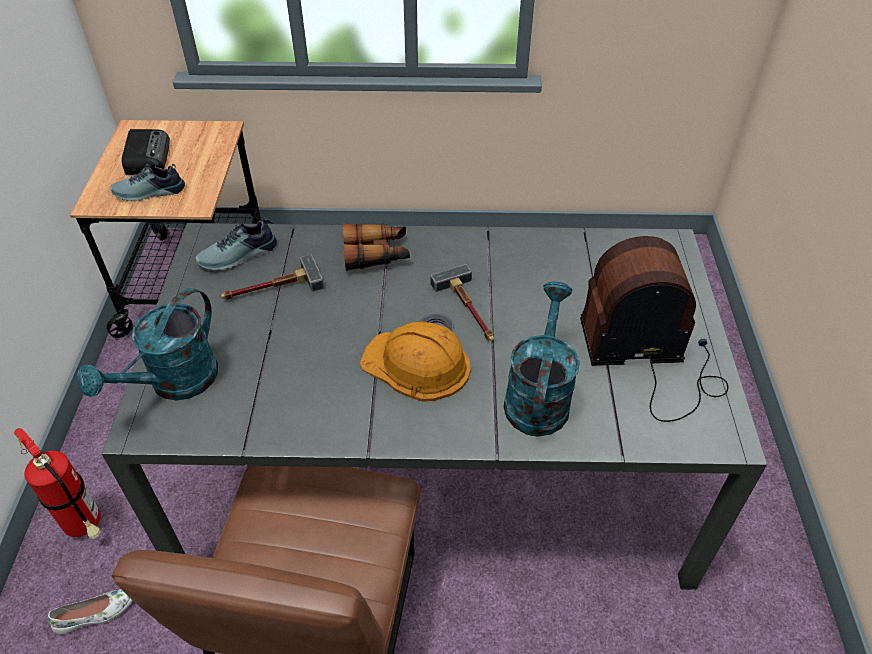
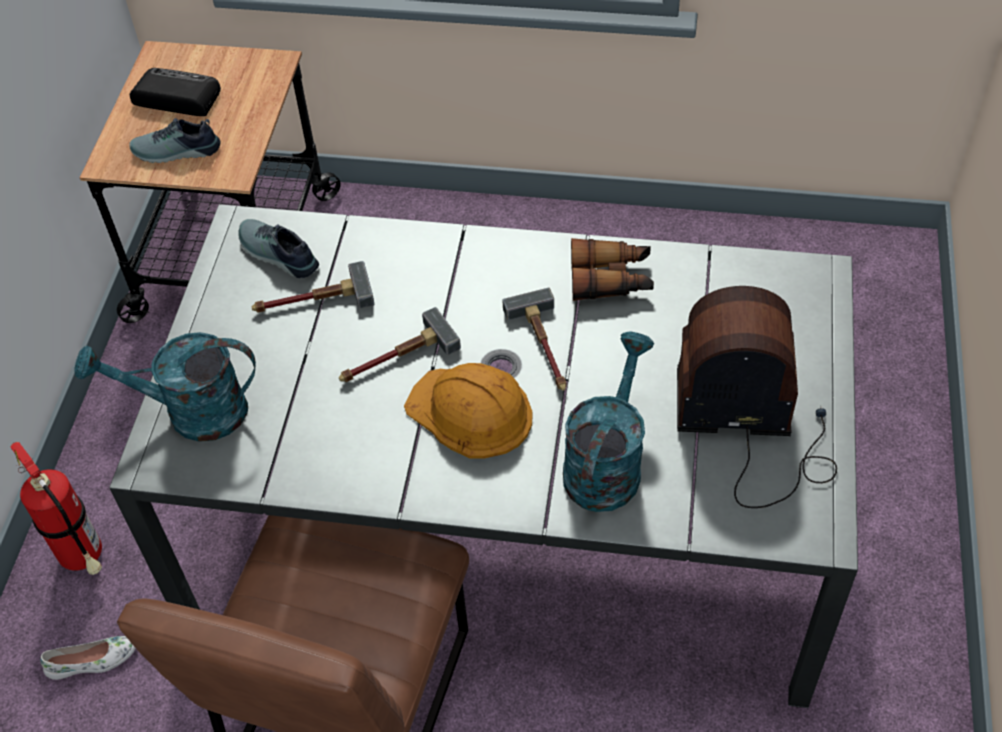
camera: 10 degrees right, 5 degrees up
turquoise watering can [77,288,218,401] -> turquoise watering can turned 45 degrees clockwise [74,332,256,442]
radio [122,129,170,175] -> radio turned 75 degrees counterclockwise [130,68,221,116]
shoe [195,218,277,271] -> shoe turned 60 degrees clockwise [238,219,319,278]
binoculars [342,223,410,271] -> binoculars moved to [571,238,654,301]
none -> hammer [339,307,461,382]

